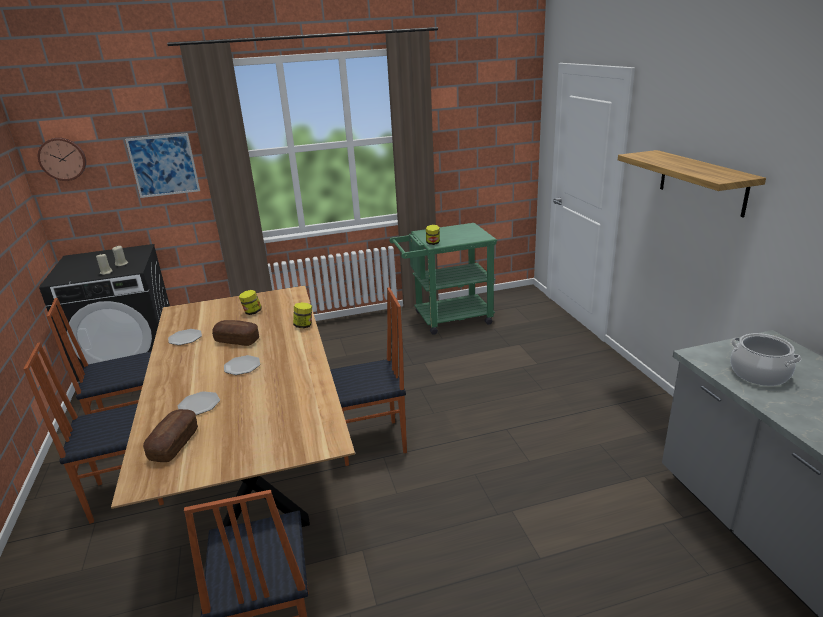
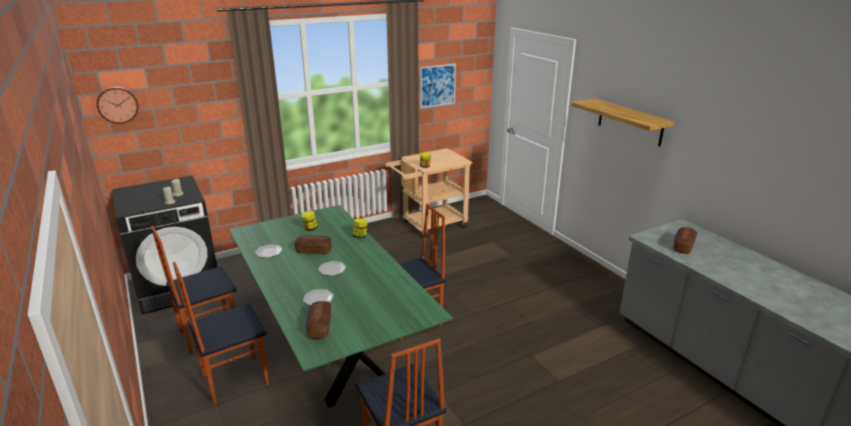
camera: 15 degrees left, 0 degrees up
brown dining table [111,285,355,527] -> green dining table [229,205,453,408]
picture [125,133,200,198] -> picture moved to [420,63,456,108]
green cart [389,223,497,335] -> beige cart [385,148,472,238]
cooking pot [730,333,802,386] -> bread [673,227,697,254]

